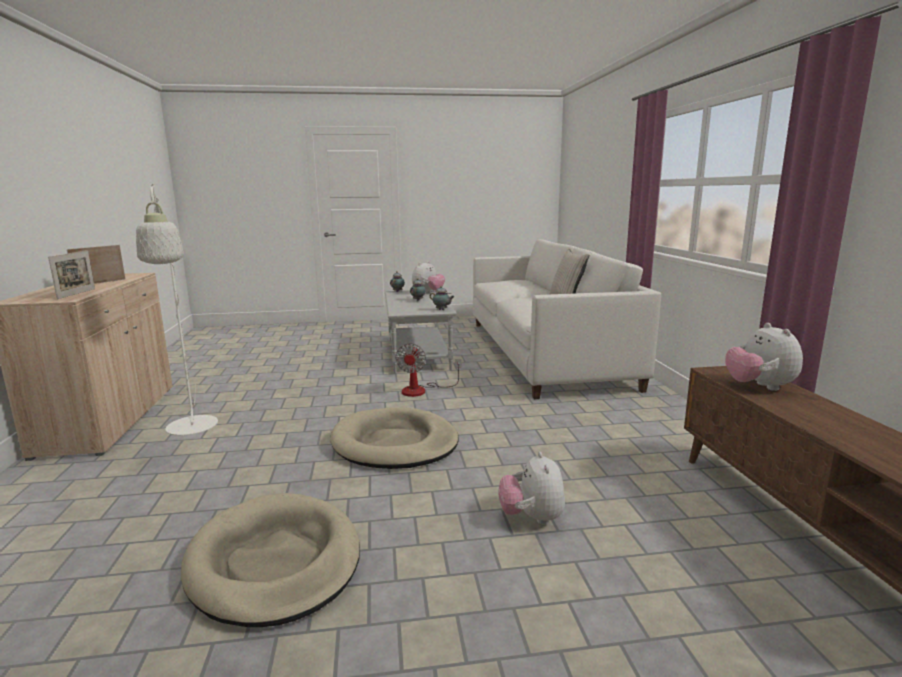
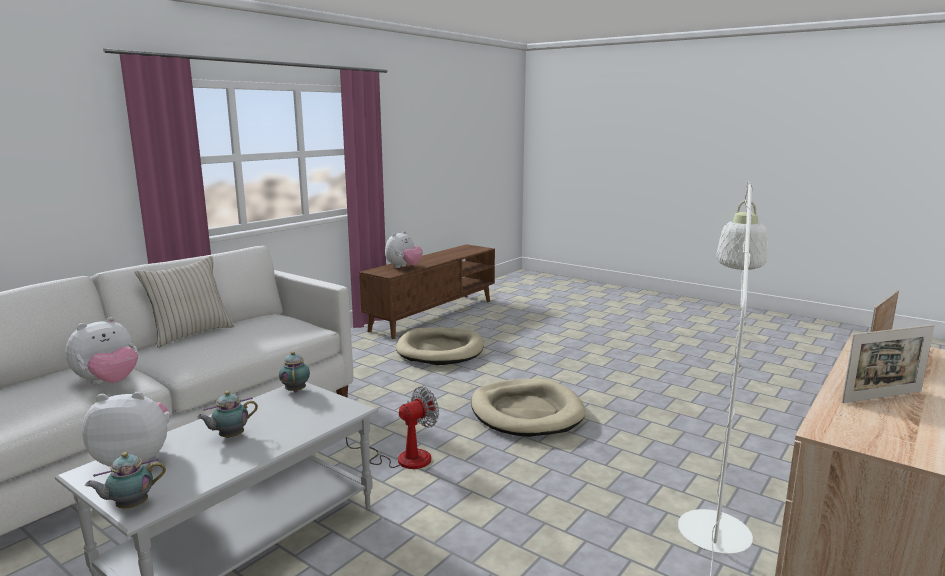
camera: 135 degrees left, 0 degrees up
beige dog bed [181,493,360,627] -> beige dog bed moved to [396,327,484,365]
plush toy [498,452,565,525] -> plush toy moved to [65,317,138,385]

